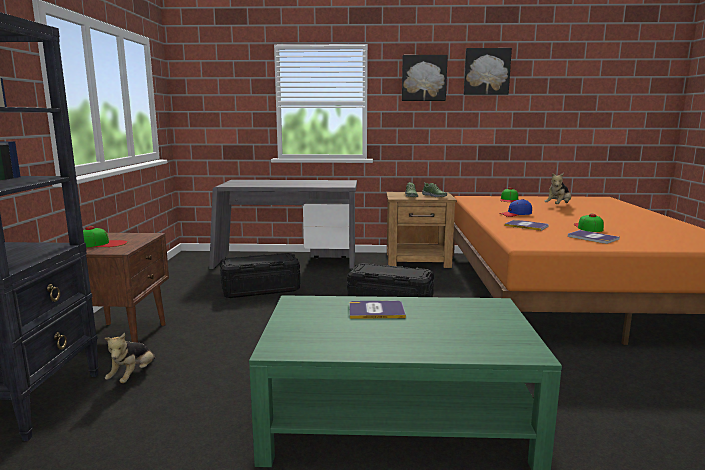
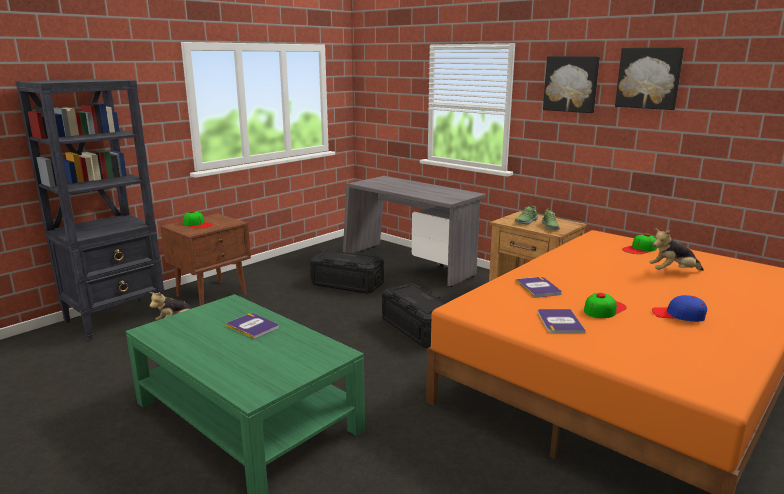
camera: 40 degrees right, 5 degrees up
blue cap [499,199,532,217] -> blue cap moved to [652,295,707,322]

